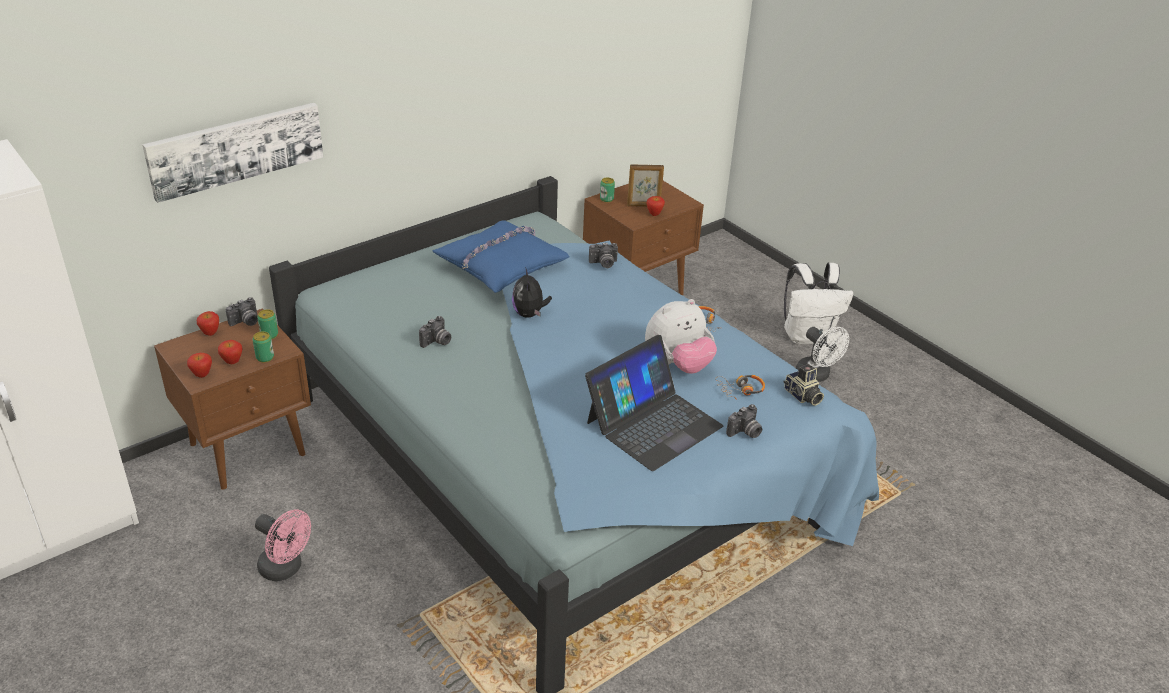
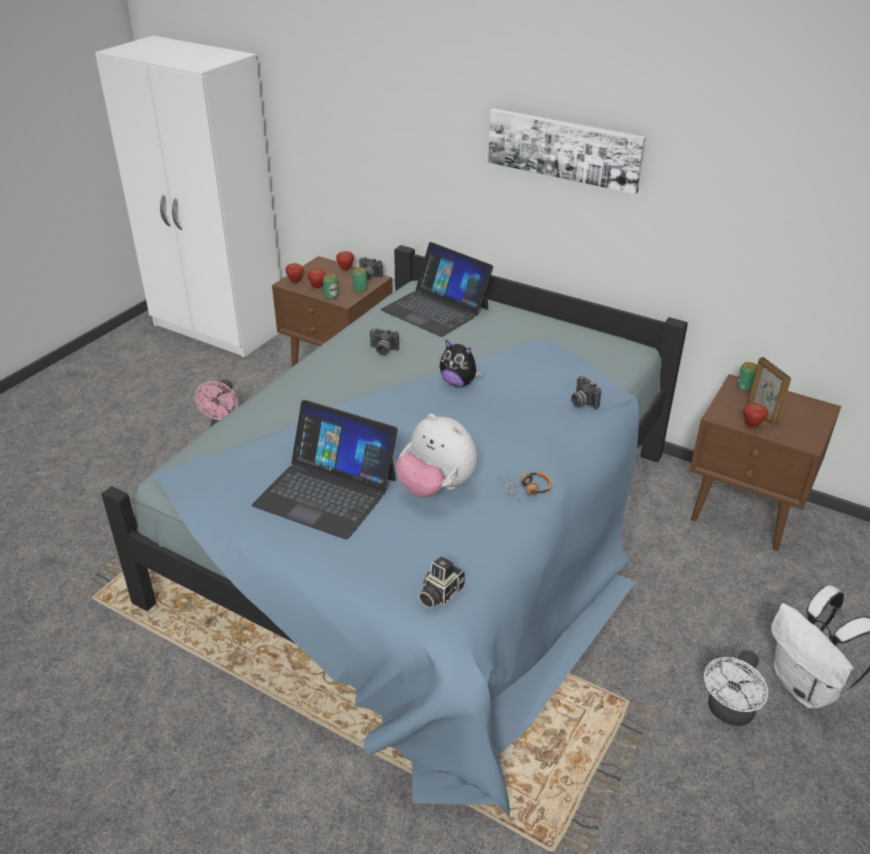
camera: 70 degrees right, 0 degrees up
picture [142,103,323,203] -> picture moved to [488,108,646,194]
blue pillow [432,220,569,293] -> none
plush toy [512,267,552,318] -> plush toy turned 120 degrees counterclockwise [440,339,483,387]
headphones [715,375,765,400] -> none
camera [726,404,762,438] -> none
none -> laptop [381,242,493,337]

